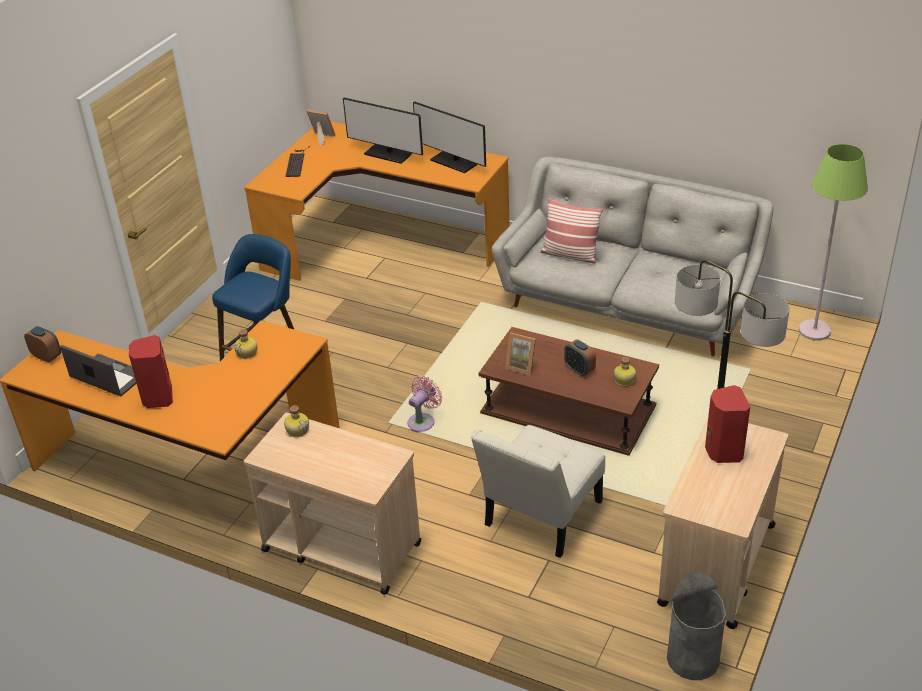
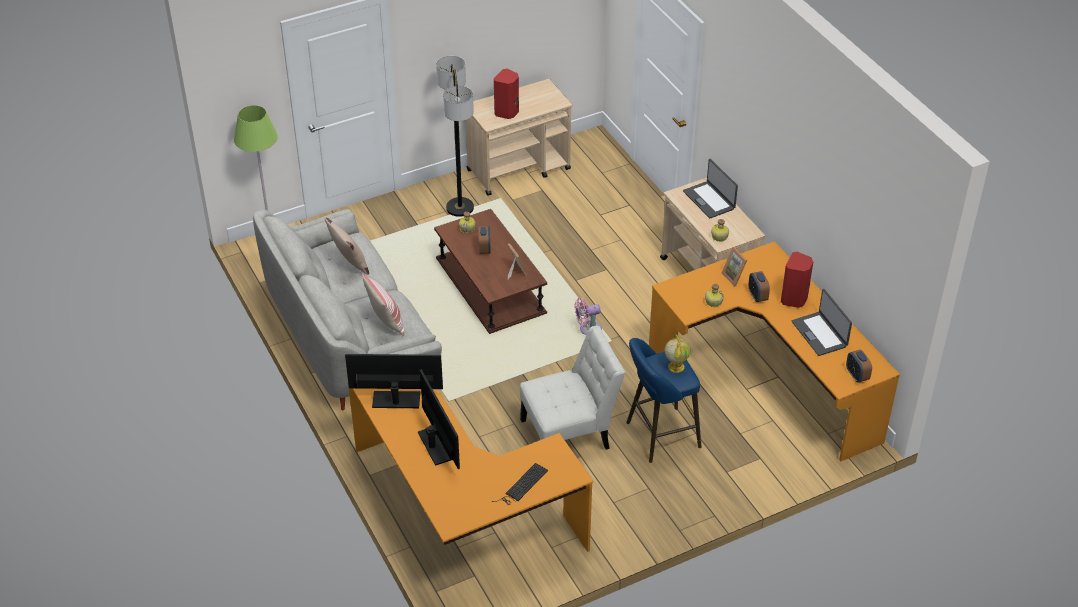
camera: 145 degrees left, 5 degrees up
picture frame [307,110,335,146] -> picture frame moved to [722,247,747,286]
monitor [413,101,486,173] -> monitor turned 75 degrees counterclockwise [345,354,443,408]
white chair [471,425,605,558] -> white chair moved to [520,326,625,450]
grey trash can [667,572,726,680] -> none
none -> beige pillow [325,218,369,275]
none -> globe [665,334,690,373]
none -> laptop [683,159,738,219]
none -> alarm clock [748,271,770,302]

